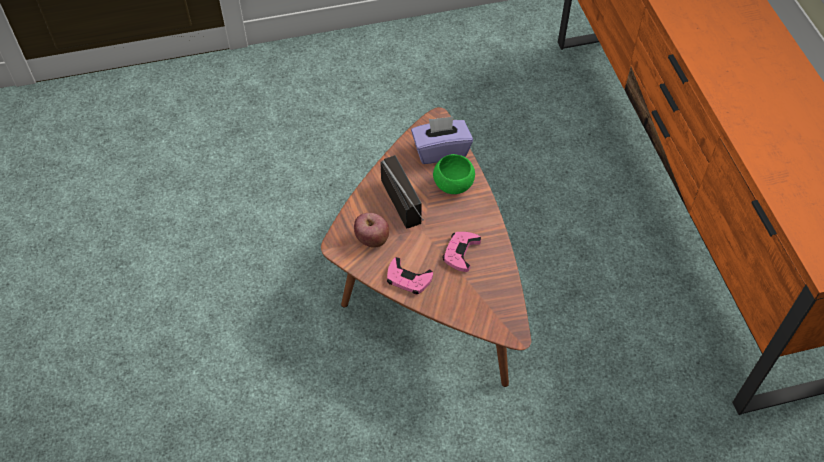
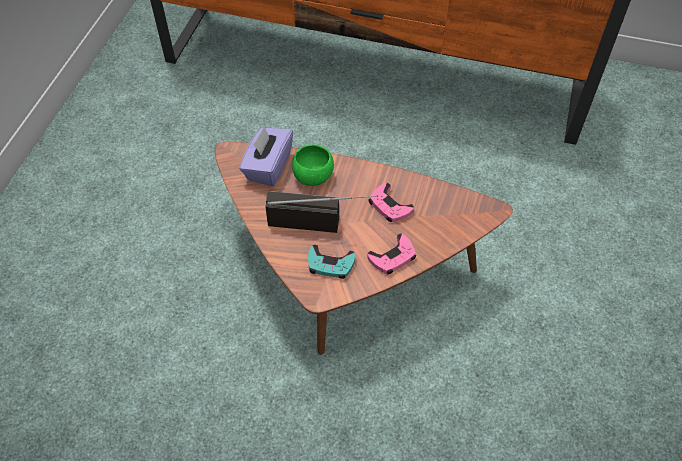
camera: 60 degrees left, 0 degrees up
apple [354,213,389,247] -> turquoise game controller [308,245,355,279]

